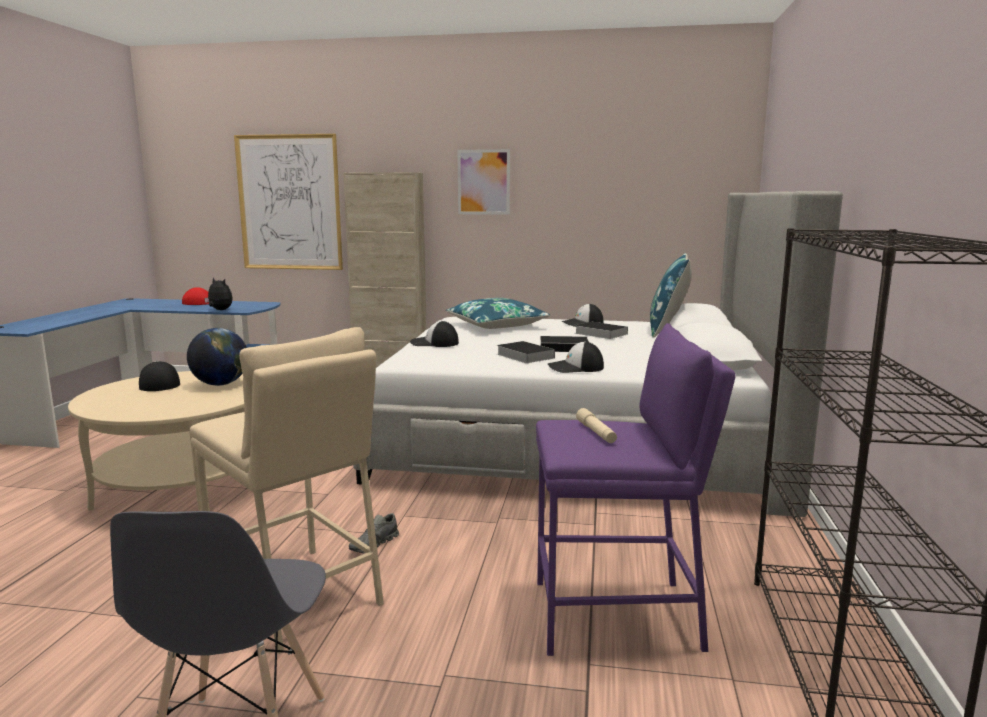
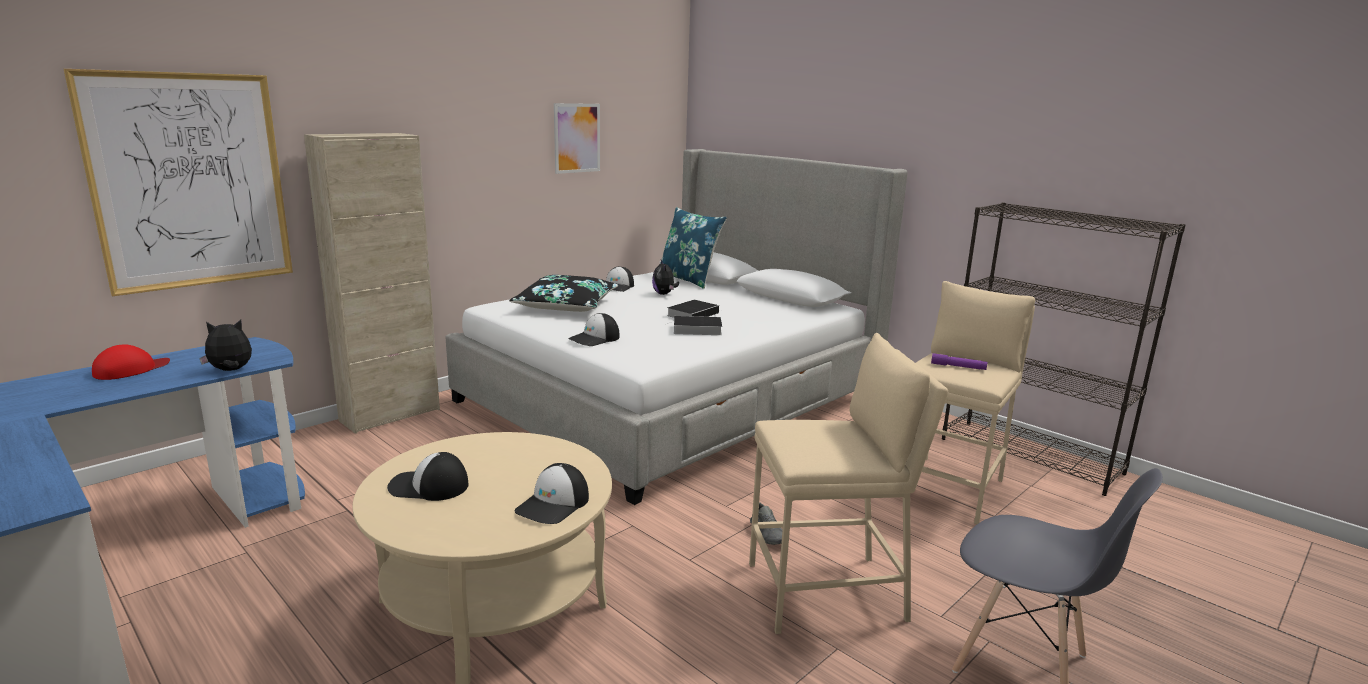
camera: 55 degrees left, 5 degrees up
globe [187,328,247,386] -> none
blue pillow [446,298,550,329] -> black pillow [509,275,619,312]
picture [457,149,510,215] -> picture moved to [554,103,600,174]
purple stool [536,323,736,656] -> beige stool [916,281,1035,524]
cap [548,341,604,373] -> cap moved to [515,463,589,524]
book [575,322,628,339] -> plush toy [652,260,679,295]
beige flashlight [576,408,617,443] -> purple flashlight [931,353,987,370]

